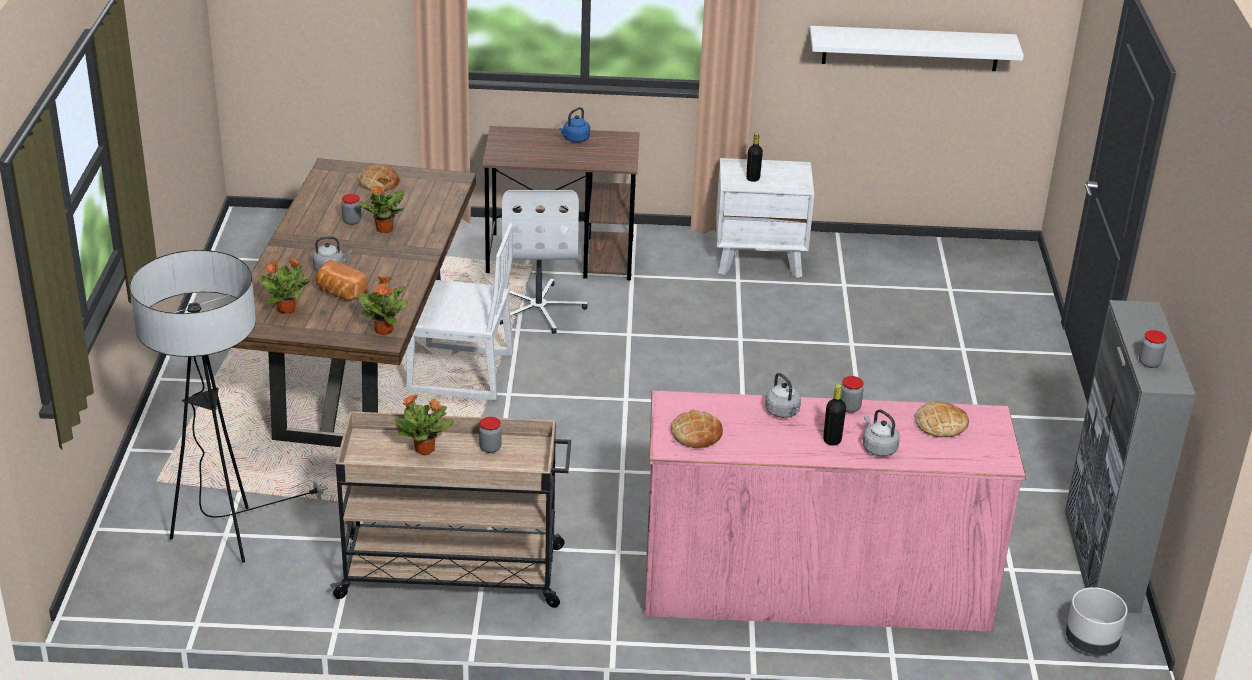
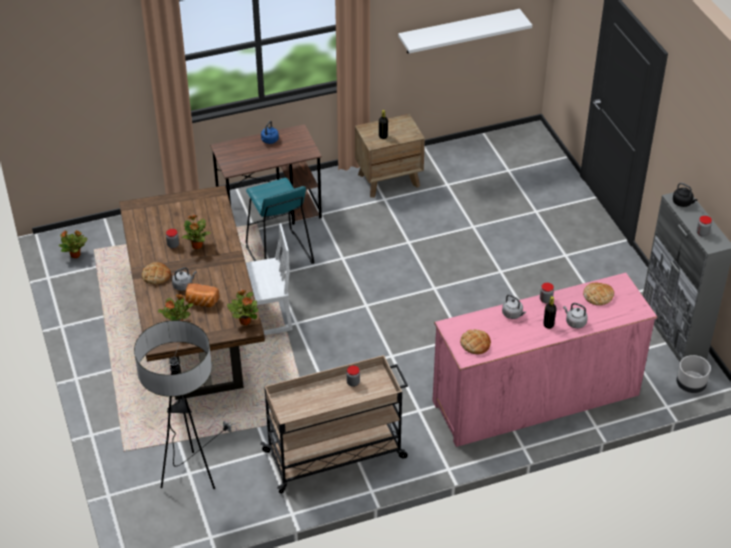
camera: 20 degrees left, 10 degrees up
bread [358,164,400,191] -> bread moved to [141,262,171,284]
potted plant [394,394,454,455] -> potted plant moved to [59,231,87,258]
white office chair [500,190,587,334] -> turquoise stool [246,178,314,264]
white nightstand [716,158,814,278] -> brown nightstand [355,114,425,198]
none -> black kettle [673,183,698,207]

